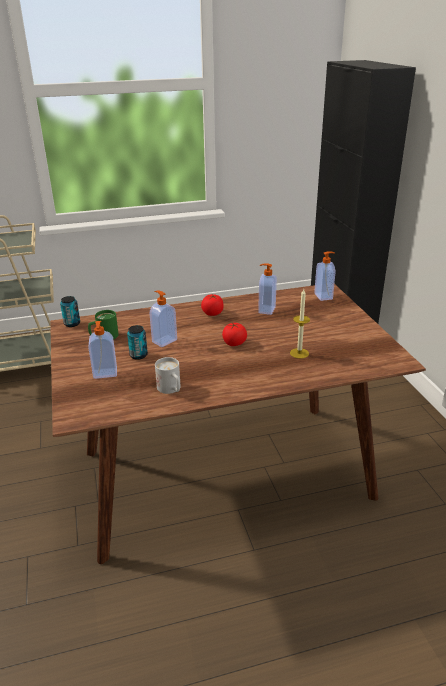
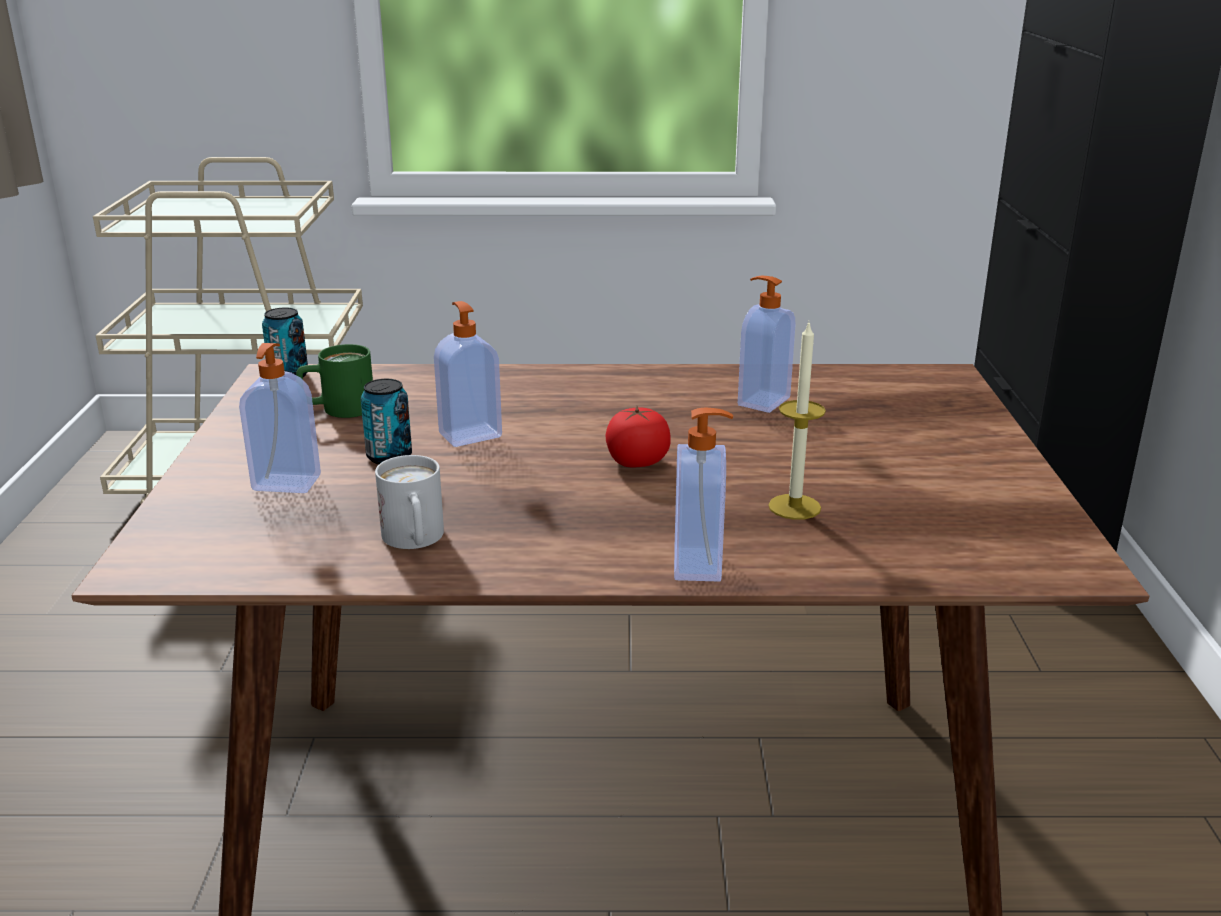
camera: 15 degrees right, 5 degrees down
tomato [201,294,223,316] -> none
soap dispenser [314,251,335,301] -> soap dispenser moved to [674,408,733,582]

